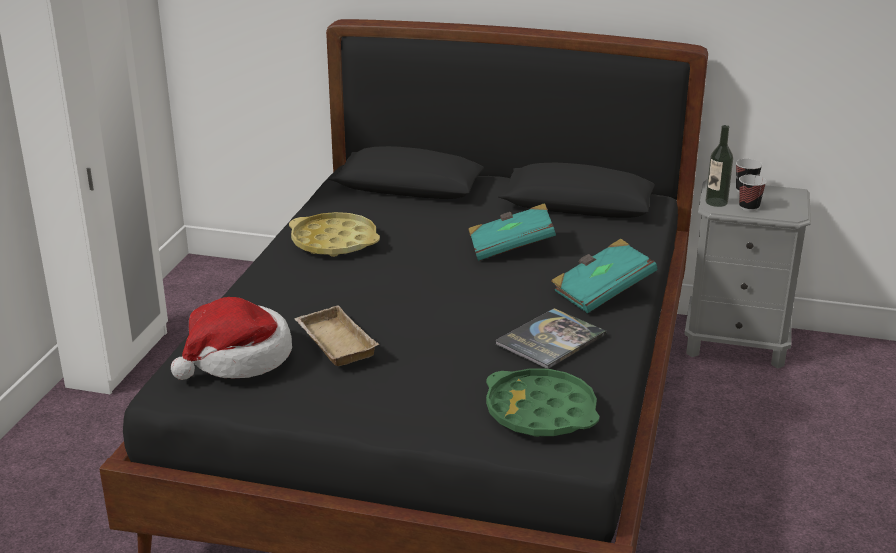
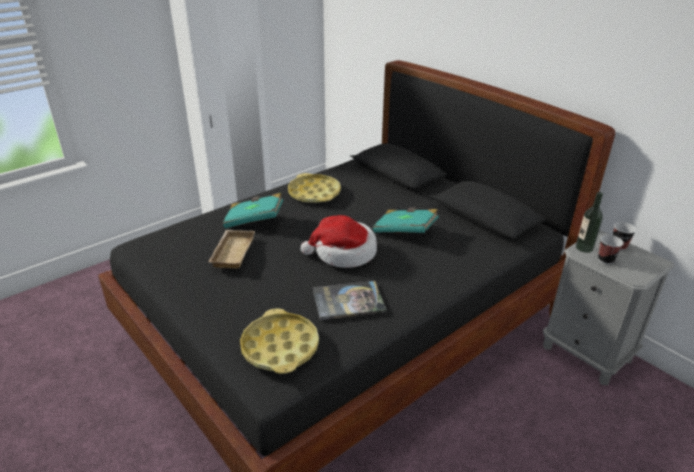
camera: 35 degrees right, 5 degrees up
hat [171,297,292,380] -> hat moved to [301,215,377,268]
green tray [486,368,599,437] -> yellow tray [240,308,319,374]
turquoise book [551,239,657,313] -> turquoise book moved to [223,193,283,228]

